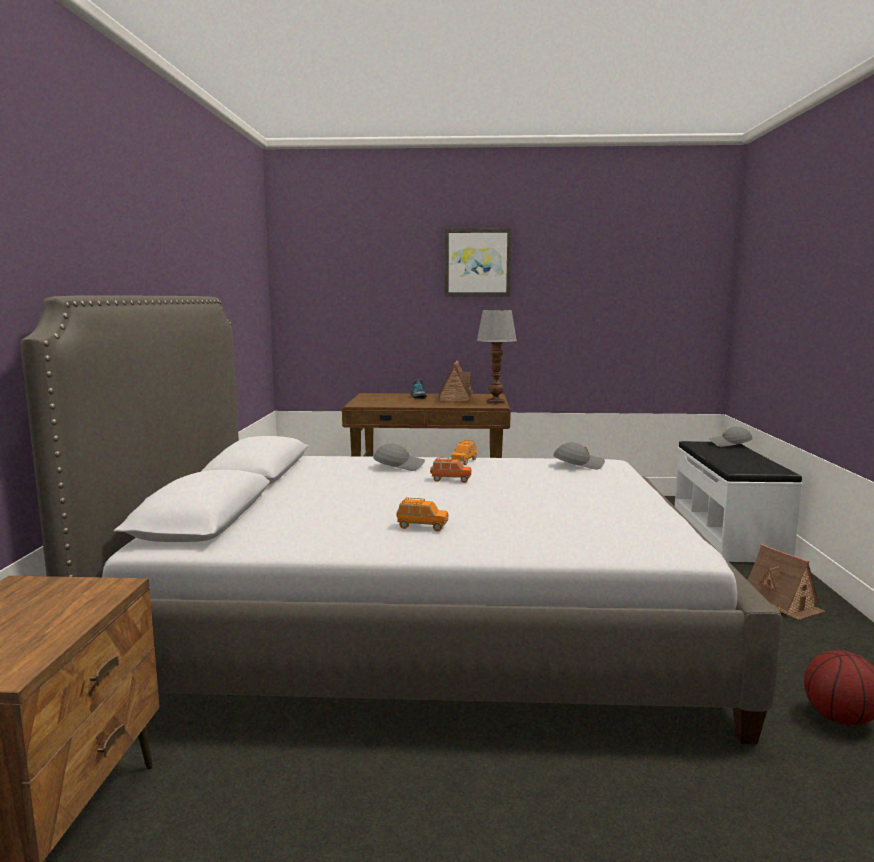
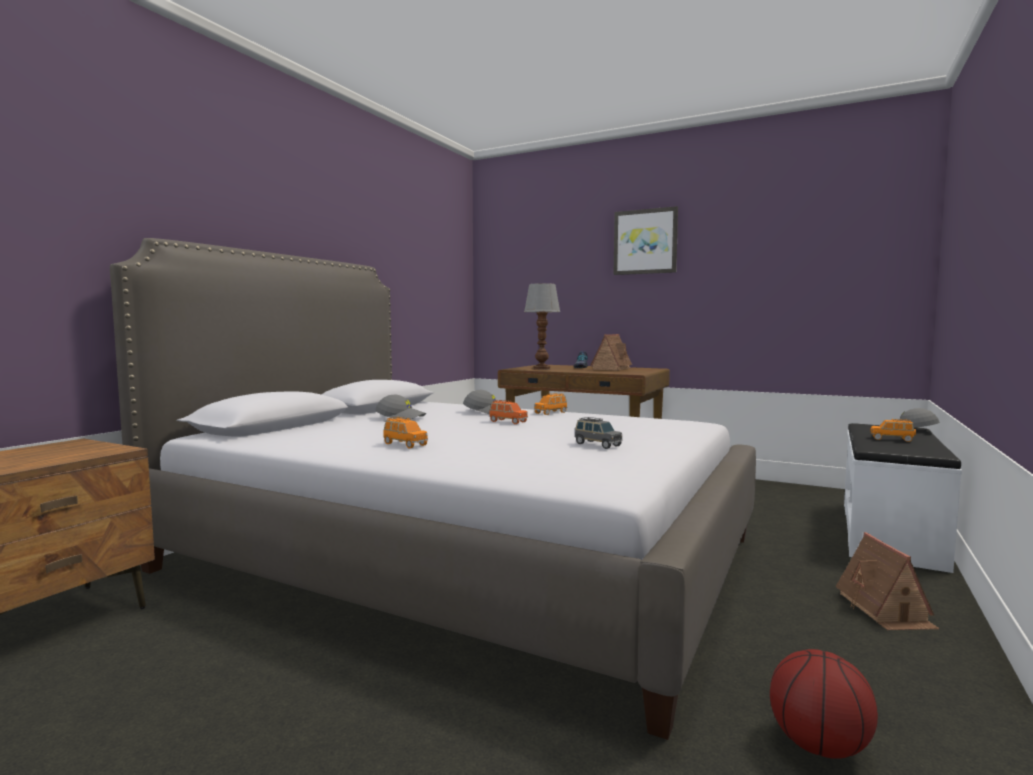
camera: 25 degrees right, 5 degrees down
table lamp [476,310,517,404] -> table lamp moved to [524,283,560,370]
grey cap [553,442,605,470] -> grey cap moved to [375,394,426,420]
none -> grey toy car [575,417,622,449]
none -> orange toy car [870,419,916,442]

